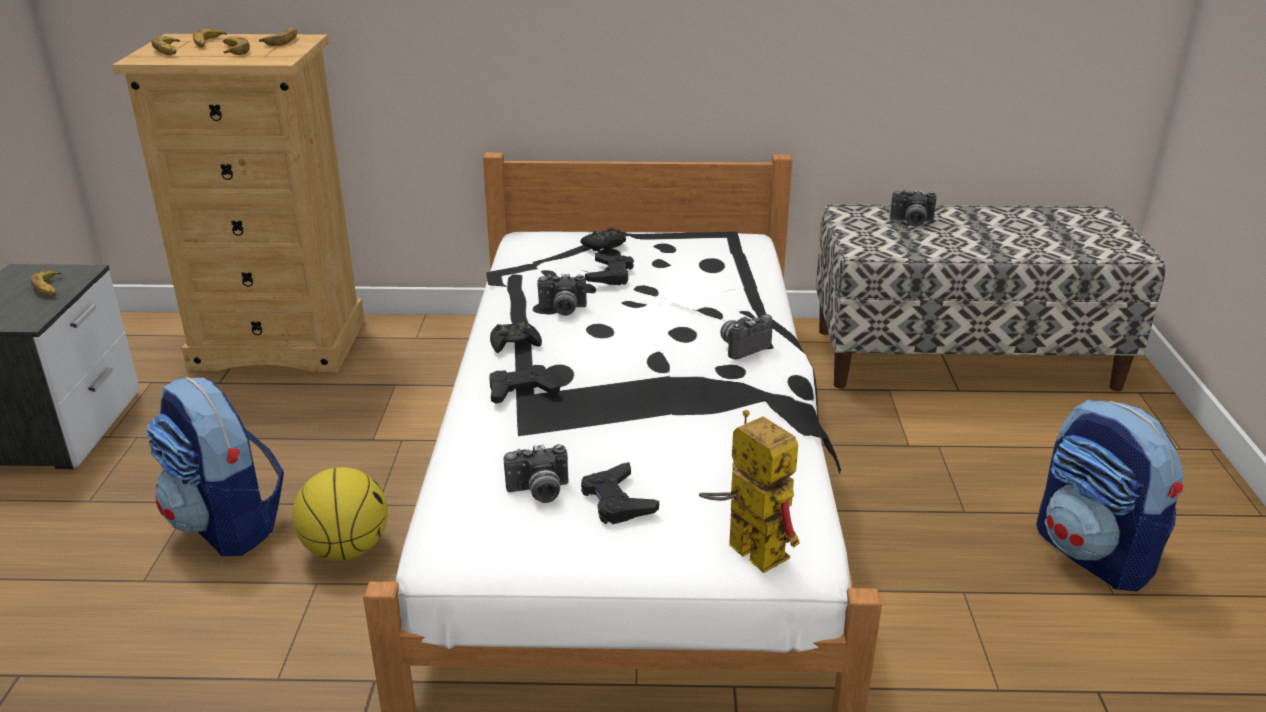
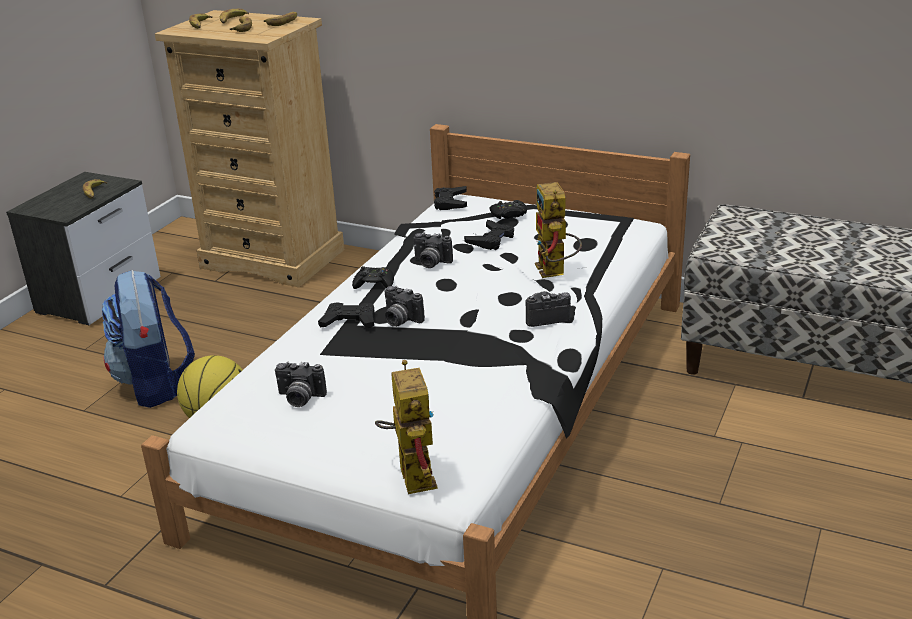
camera: 25 degrees right, 0 degrees up
black game controller [581,462,659,524] -> black game controller moved to [434,186,467,210]
camera [890,189,937,226] -> camera moved to [385,286,425,327]
backpack [1036,400,1184,591] -> none
none -> toy robot [535,182,582,278]

